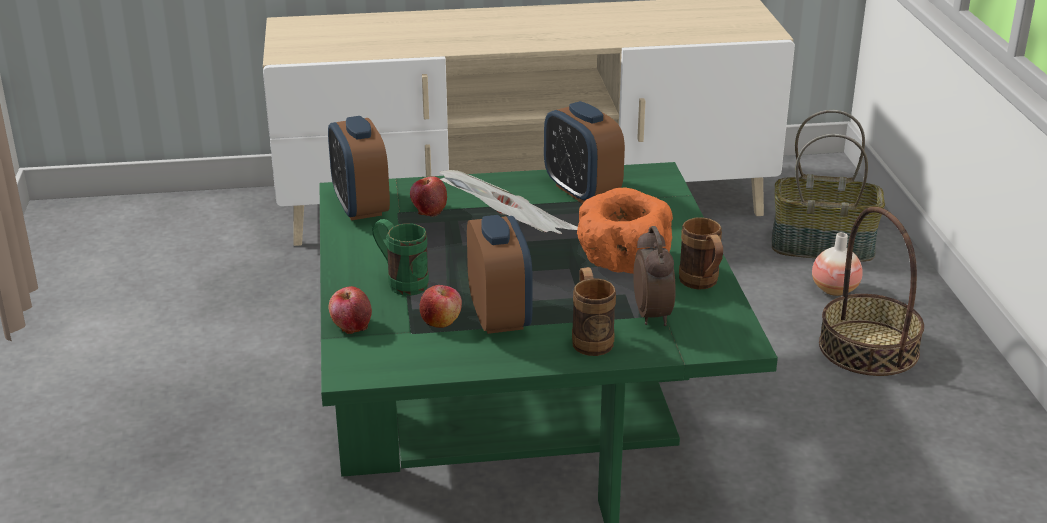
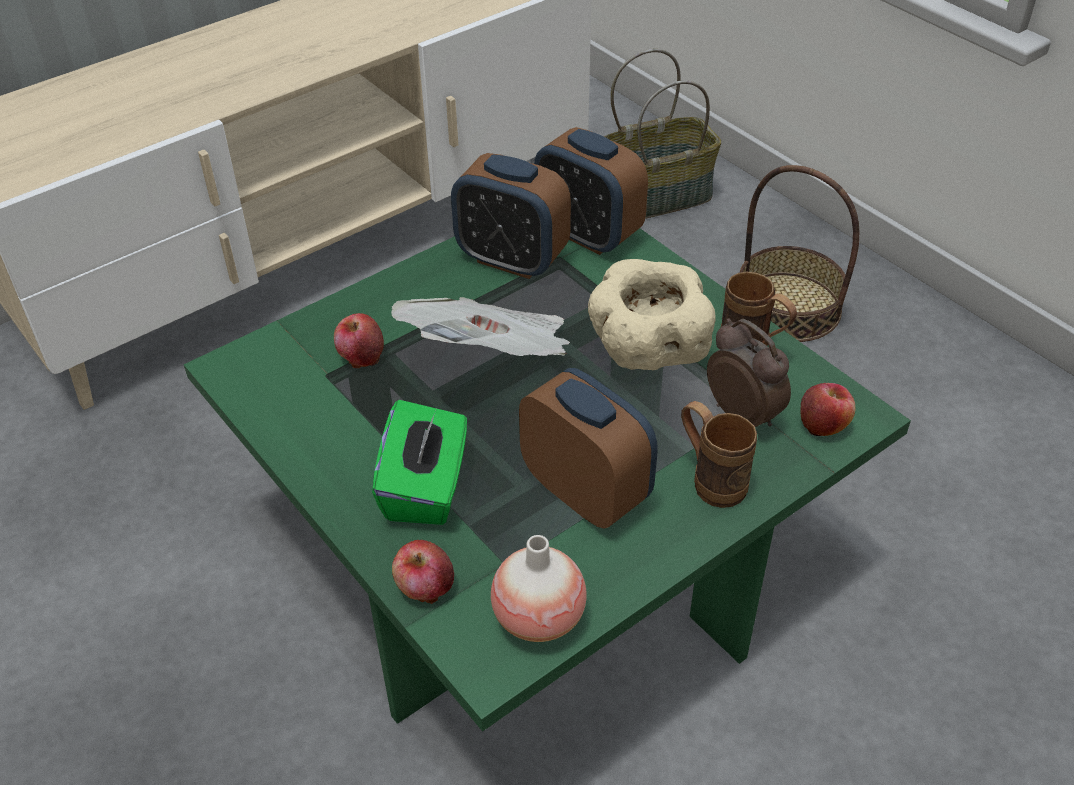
camera: 30 degrees left, 15 degrees up
alarm clock [328,116,390,220] -> alarm clock moved to [534,127,648,255]
green mug [372,219,429,296] -> green tissue box [372,400,467,525]
apple [419,285,462,328] -> apple moved to [800,383,855,436]
orange bowl [577,188,673,274] -> beige bowl [588,259,716,370]
vase [812,232,863,296] -> vase moved to [491,535,587,642]

